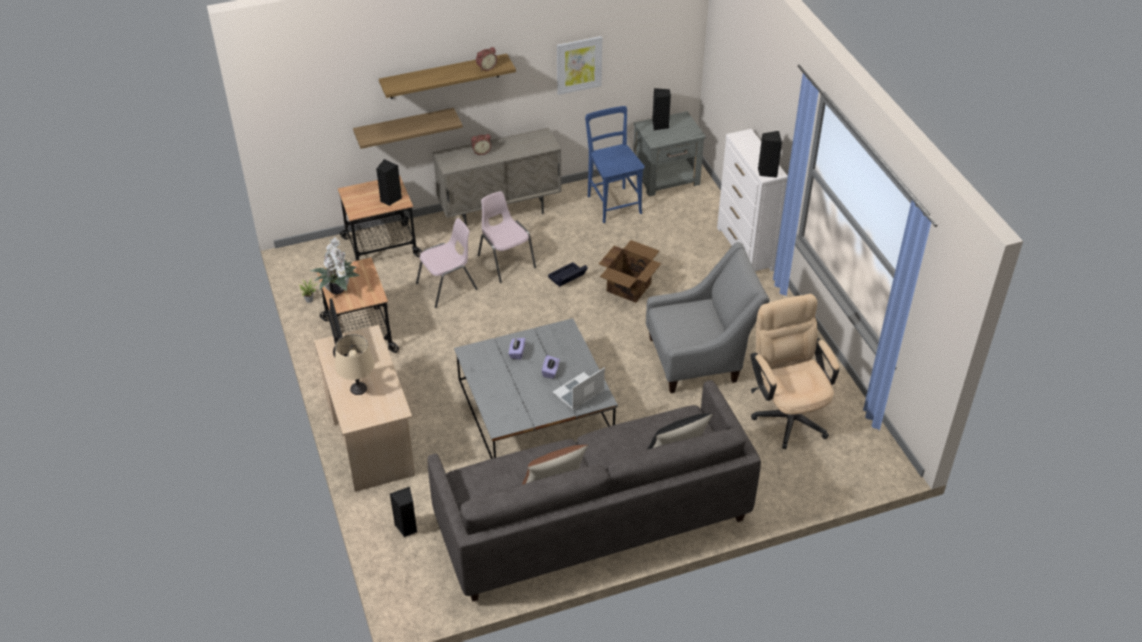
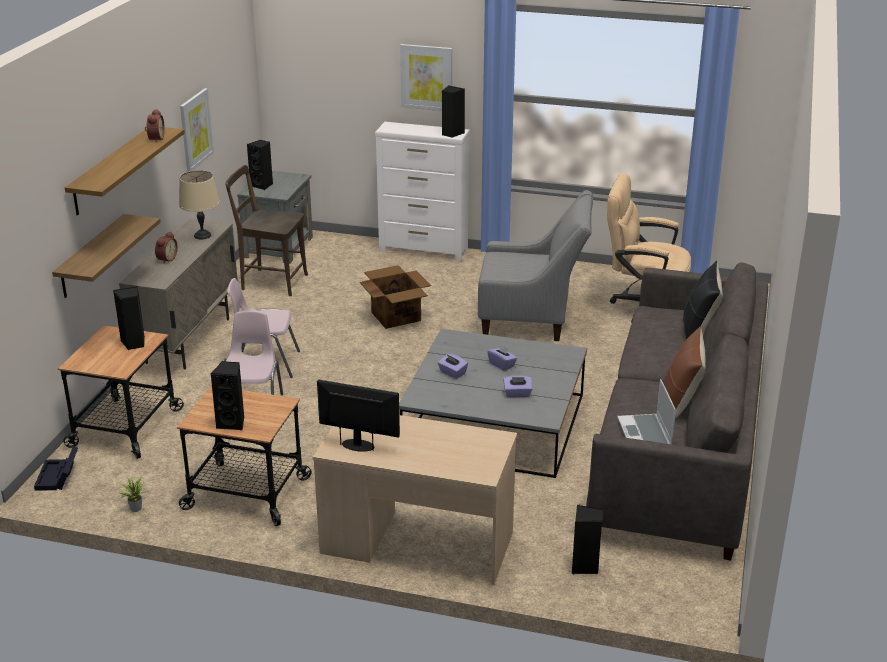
camera: 55 degrees left, 15 degrees down
potted plant [310,238,360,294] -> black speaker [210,361,244,430]
beige table lamp [335,334,375,395] -> beige table lamp moved to [179,170,220,239]
black storage box [548,262,588,287] -> black storage box moved to [34,446,78,491]
laptop [553,368,605,410] -> laptop moved to [617,379,676,444]
blue chair [585,106,645,223] -> brown chair [225,165,308,296]
grey armchair [646,242,770,393] -> grey armchair turned 75 degrees clockwise [478,190,593,341]
none -> picture [400,44,452,111]
none -> purple tissue box [503,375,533,398]

